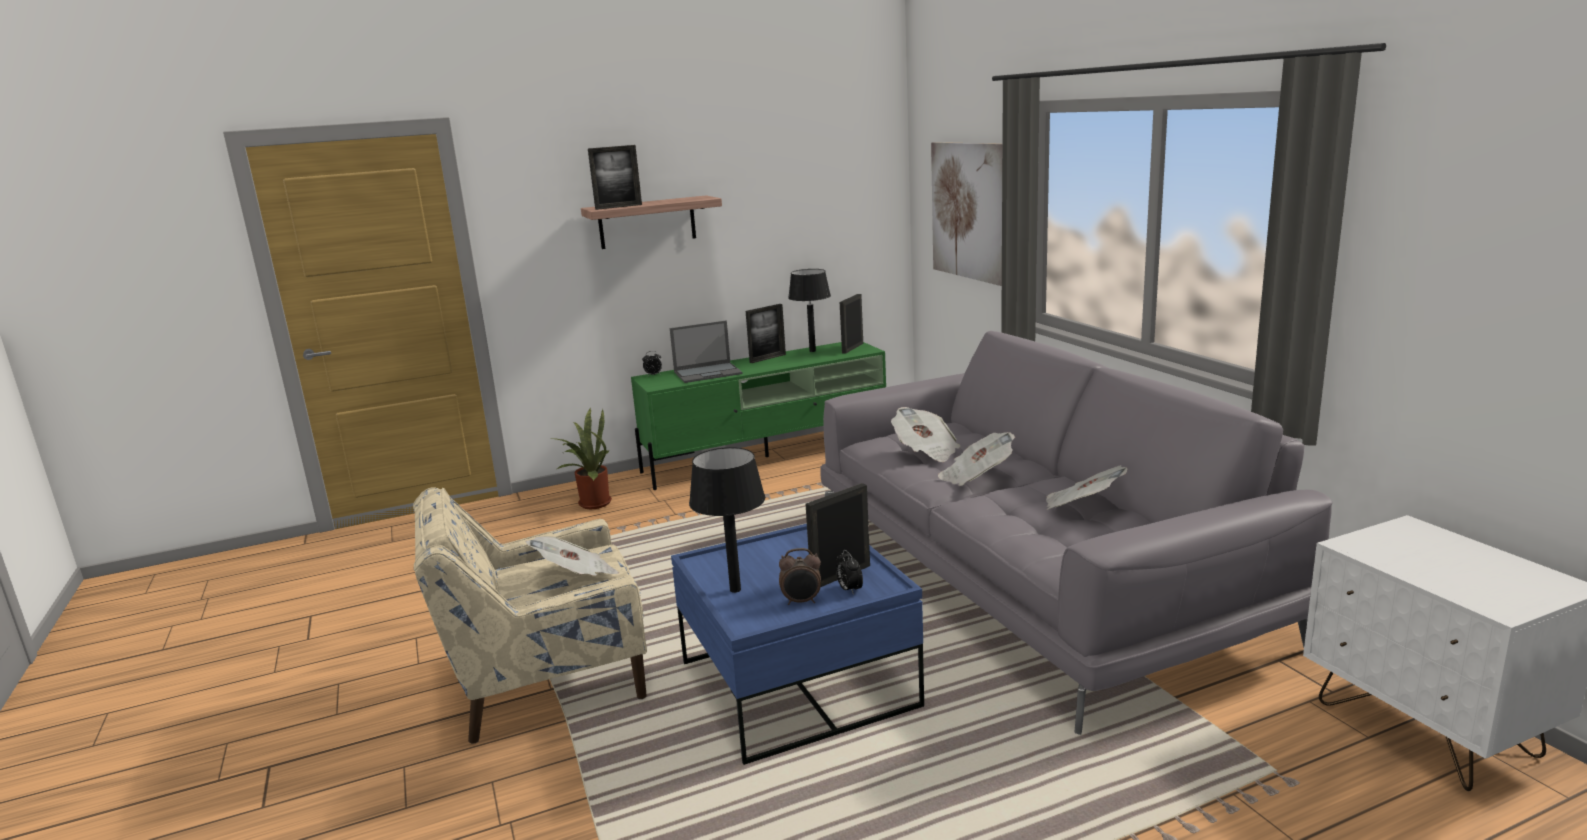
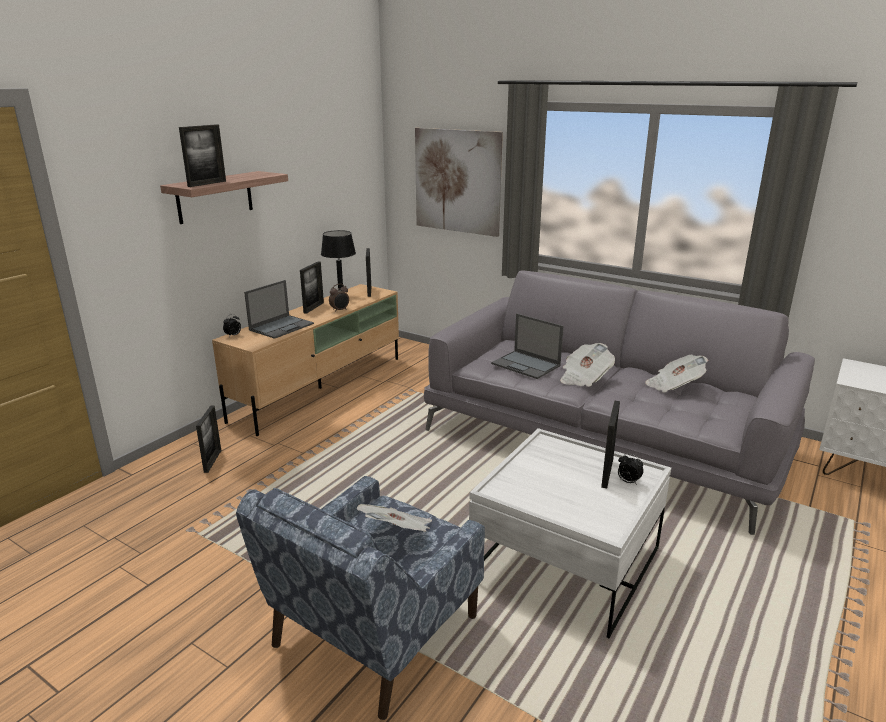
camera: 35 degrees left, 5 degrees up
beige armchair [413,487,647,744] -> blue armchair [236,476,485,720]
potted plant [553,408,612,509] -> picture frame [196,406,221,473]
green tv stand [631,342,886,490] -> beige tv stand [212,284,399,436]
blue coffee table [671,524,924,765] -> white coffee table [469,428,671,638]
black table lamp [689,447,765,593] -> none
alarm clock [779,548,821,605] -> alarm clock moved to [329,284,349,312]
newspaper [891,407,960,462] -> laptop [491,314,563,379]

